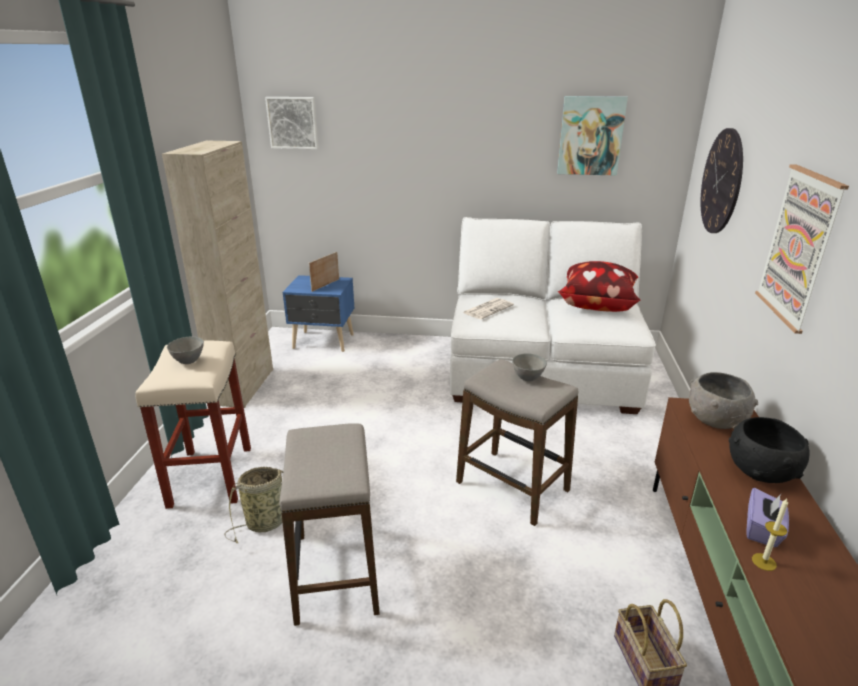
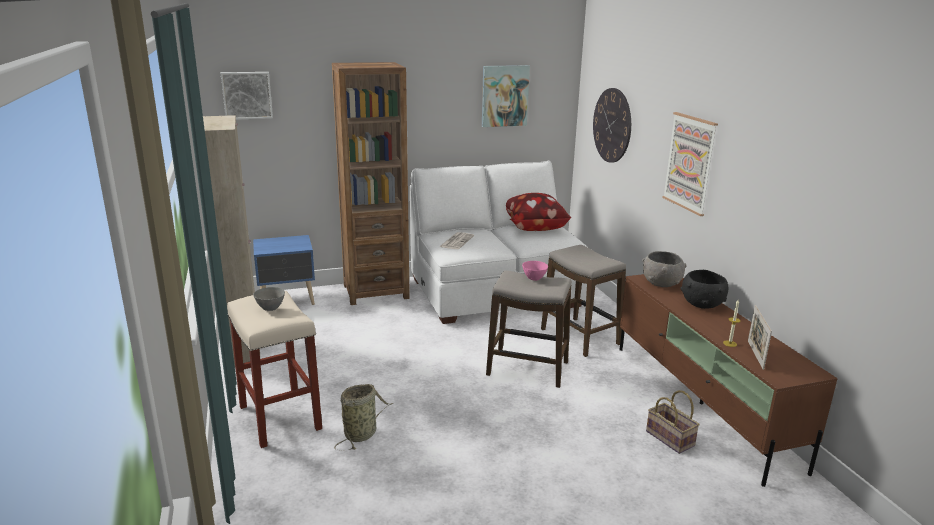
camera: 25 degrees left, 5 degrees down
stool [279,424,380,626] -> stool moved to [541,245,626,357]
picture frame [309,252,339,292] -> picture frame moved to [748,305,772,370]
grey bowl [512,353,547,382] -> pink bowl [522,261,548,281]
purple tissue box [746,488,789,547] -> none
none -> brown bookcase [332,62,410,305]

